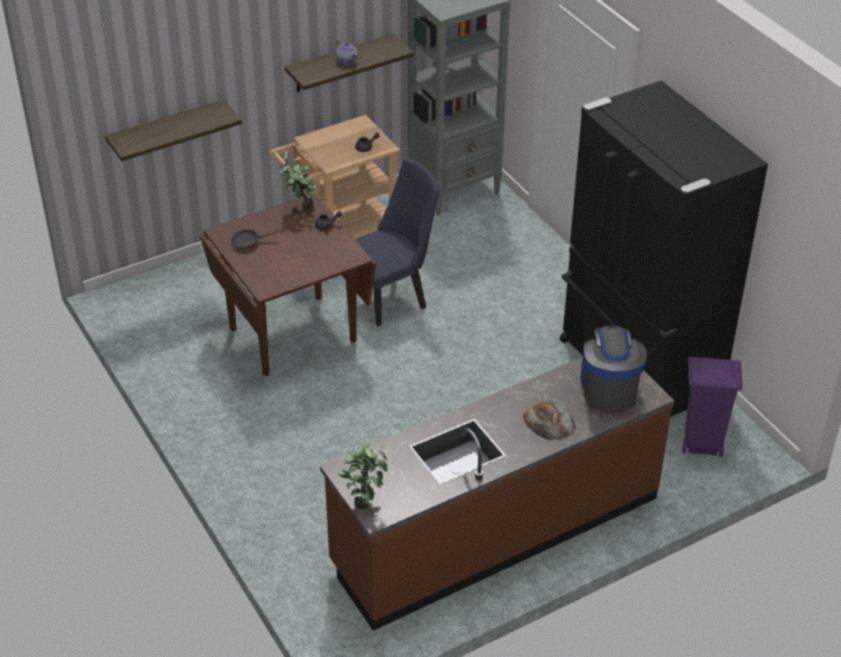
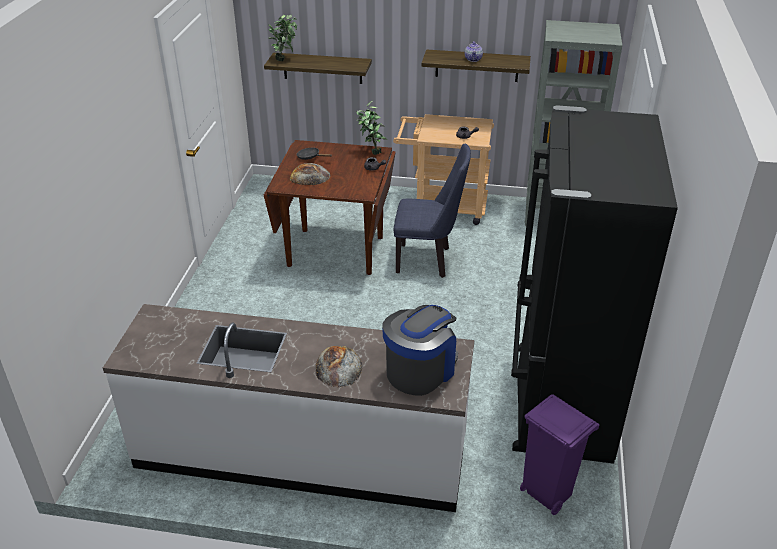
camera: 40 degrees right, 5 degrees down
brown counter [320,358,674,631] -> white counter [103,304,474,512]
potted plant [337,438,390,510] -> potted plant moved to [268,15,297,61]
none -> bread [290,163,330,185]

